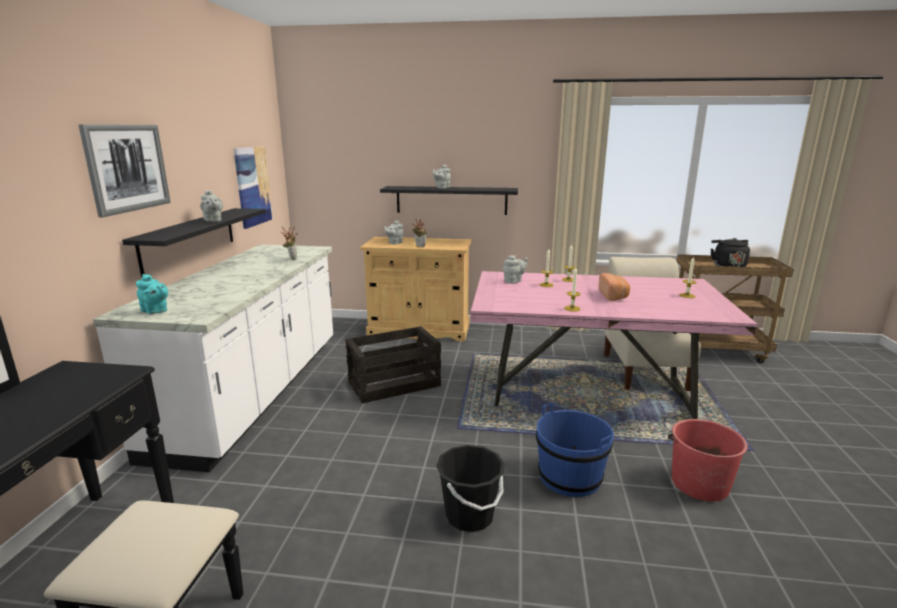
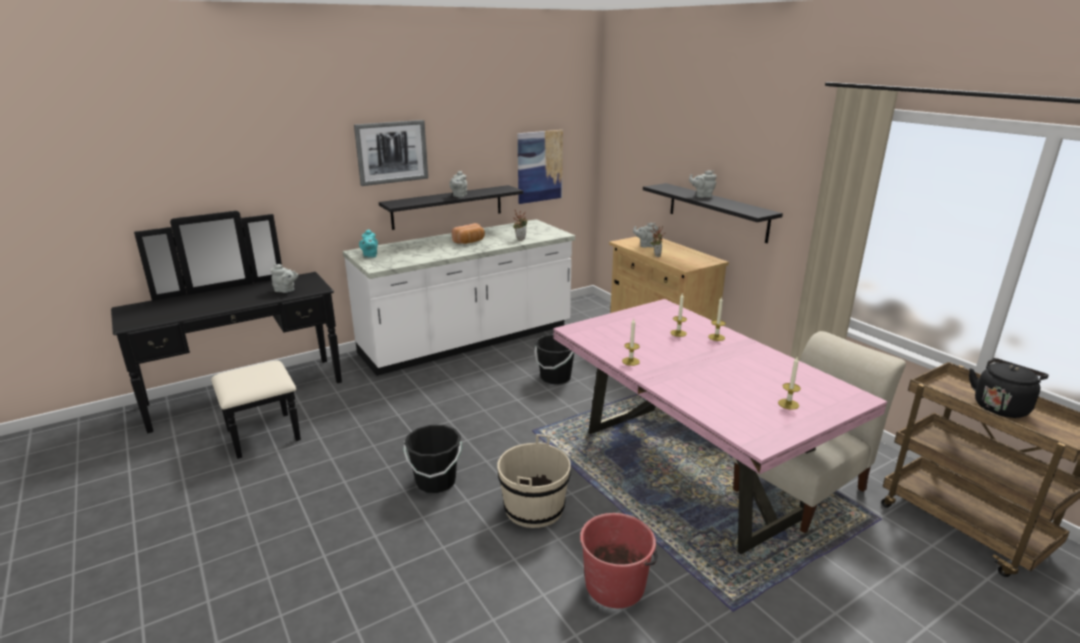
camera: 50 degrees right, 5 degrees up
crate [345,326,441,404] -> black bucket [535,334,574,384]
grey teapot [503,255,528,284] -> grey teapot moved to [271,264,298,293]
blue bucket [536,403,614,497] -> beige bucket [497,434,571,528]
bread [599,273,630,301] -> bread moved to [452,223,485,244]

